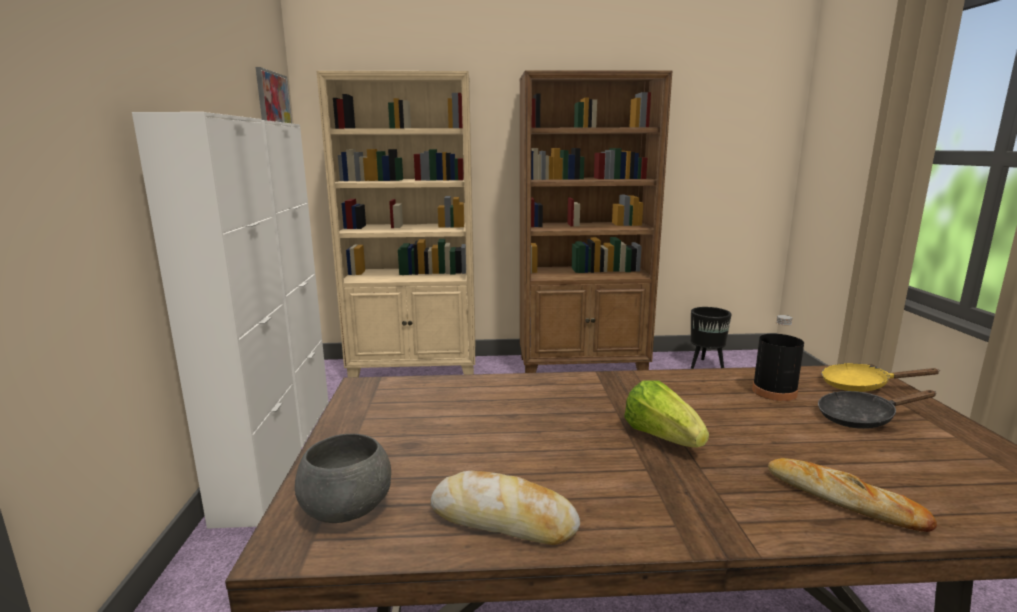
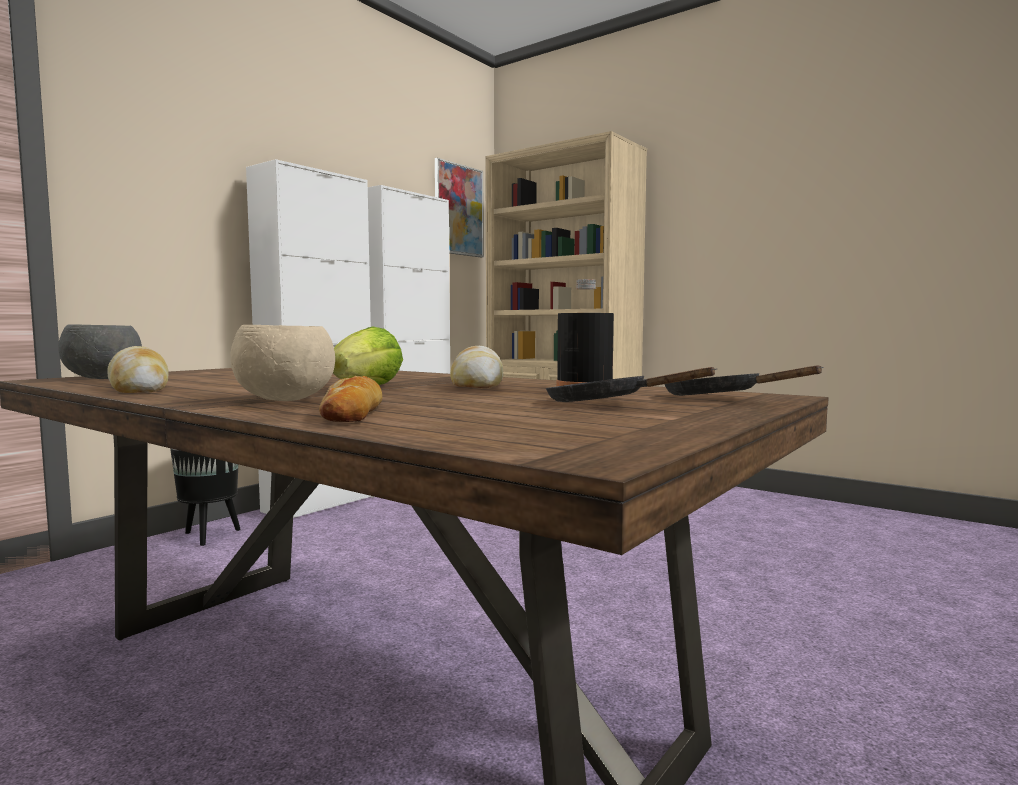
camera: 40 degrees right, 10 degrees down
brown bookcase [519,70,672,373] -> none
black planter [691,307,732,369] -> black planter moved to [170,448,241,546]
yellow frying pan [821,363,939,392] -> black frying pan [664,365,824,396]
none -> beige bowl [230,325,335,401]
none -> bread [450,346,503,388]

